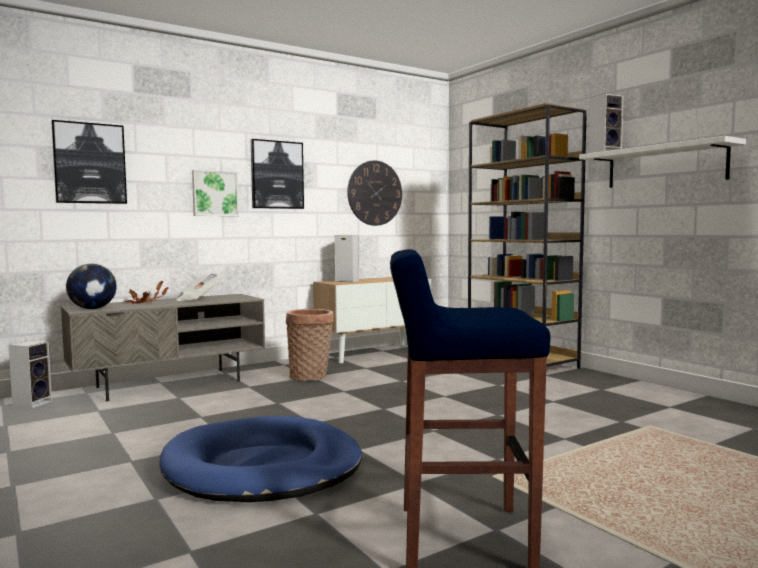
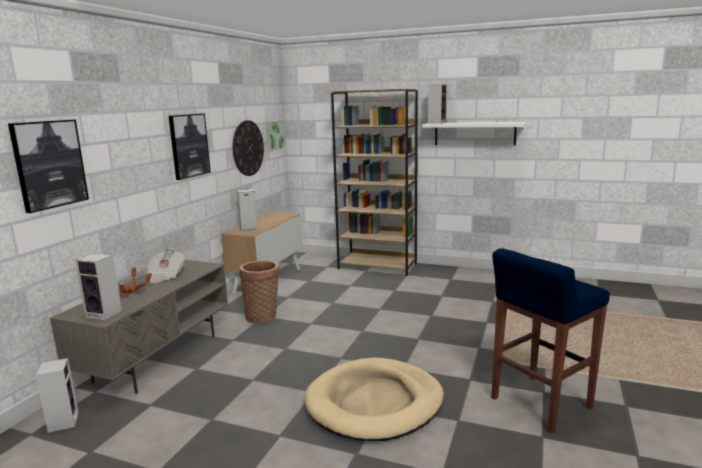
camera: 35 degrees left, 10 degrees up
globe [66,264,117,309] -> speaker [75,253,122,320]
blue dog bed [159,416,362,502] -> beige dog bed [305,358,444,441]
picture [192,170,239,216] -> picture moved to [266,120,285,152]

